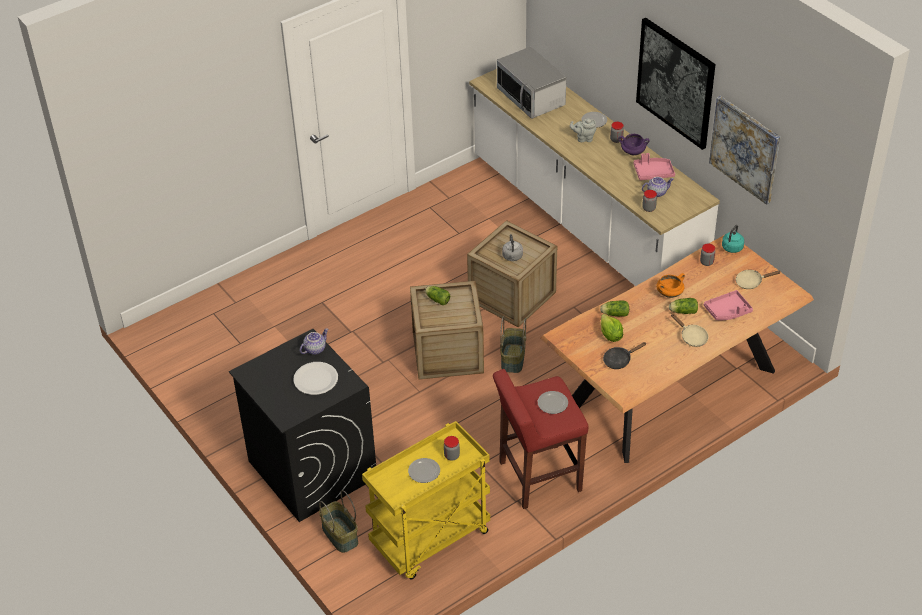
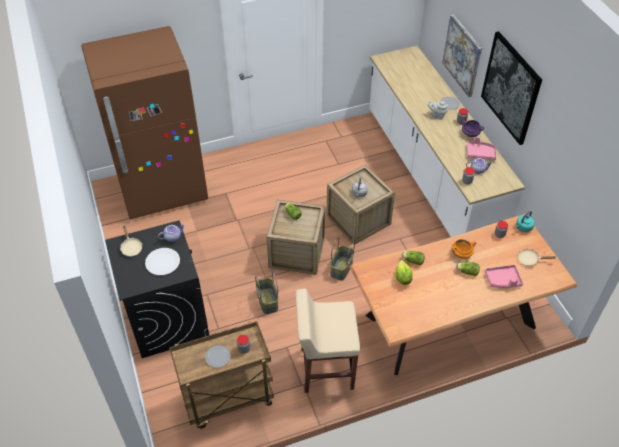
camera: 15 degrees right, 5 degrees up
basket [319,490,358,553] -> basket moved to [255,272,278,314]
yellow cart [362,421,490,579] -> brown cart [169,321,274,429]
red stool [493,369,588,509] -> beige stool [296,289,360,393]
microwave [497,46,566,119] -> none
plate [538,391,568,414] -> none
black frying pan [603,342,646,369] -> none
beige frying pan [671,314,709,347] -> beige frying pan moved to [120,226,142,257]
picture [709,96,780,205] -> picture moved to [442,15,482,97]
none -> brown fridge [81,26,208,219]

